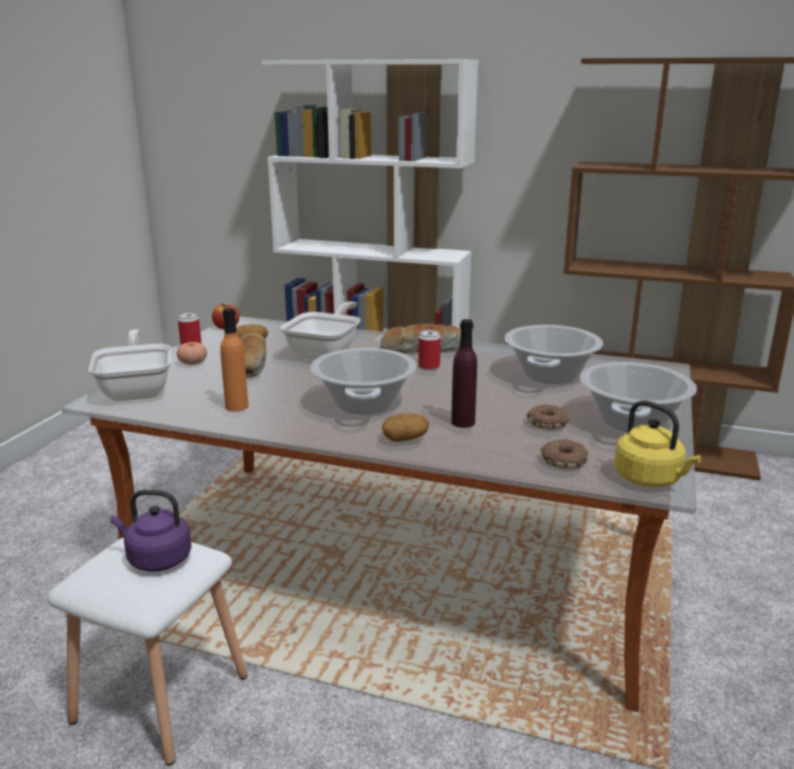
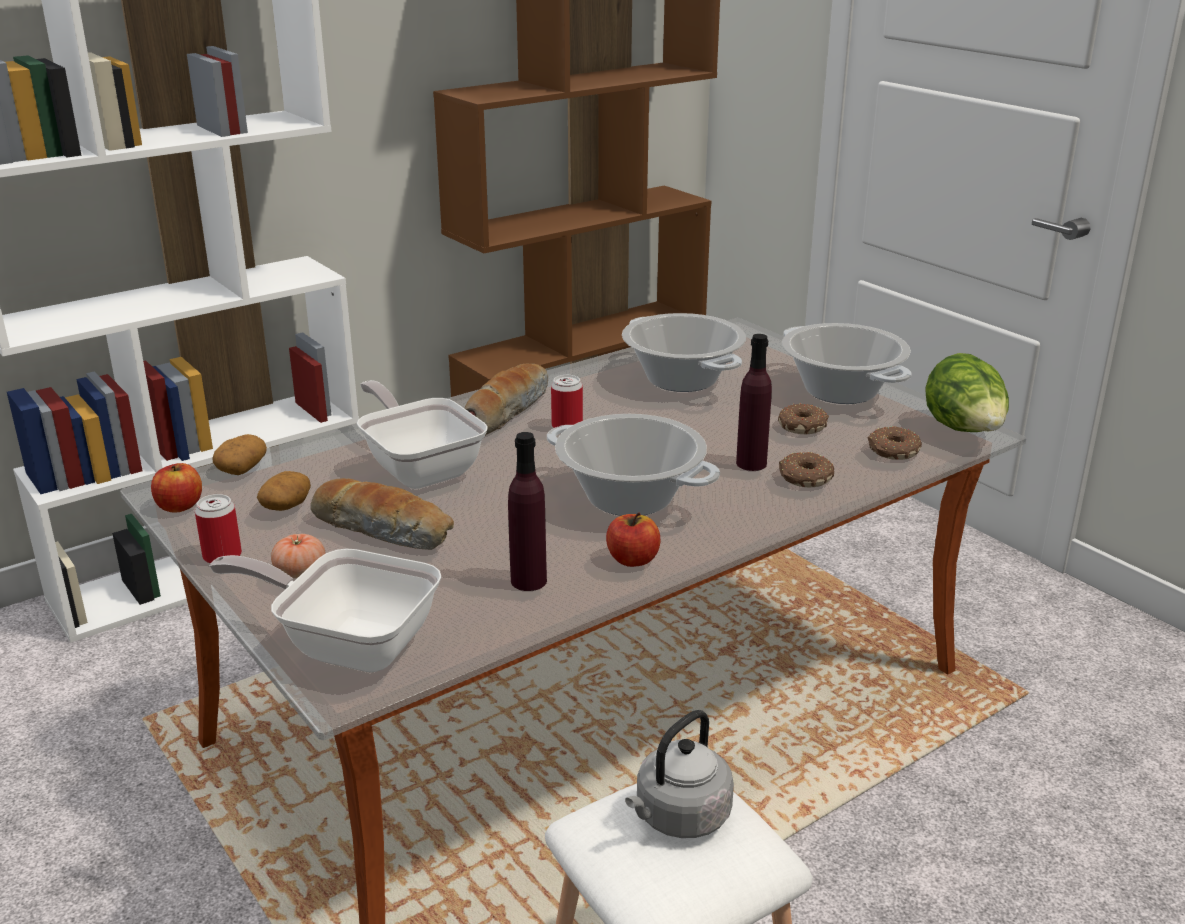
camera: 55 degrees left, 5 degrees up
purple kettle [110,490,192,572] -> grey kettle [625,710,734,838]
orange bottle [220,308,248,412] -> purple bottle [508,432,547,591]
potato [382,413,429,442] -> potato moved to [212,434,267,475]
yellow kettle [614,400,701,487] -> lettuce [925,353,1009,432]
none -> apple [606,512,660,567]
none -> donut [779,452,834,488]

